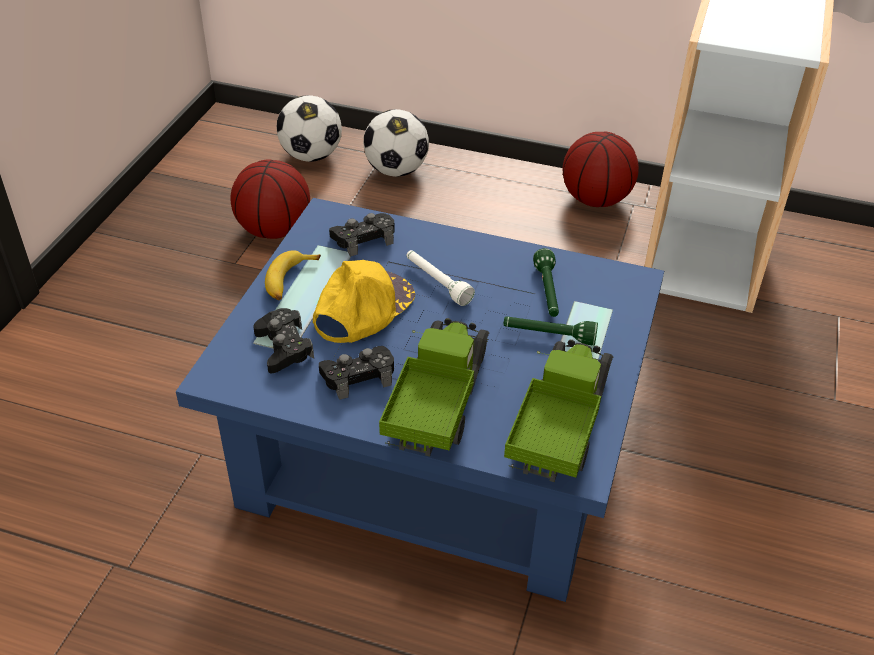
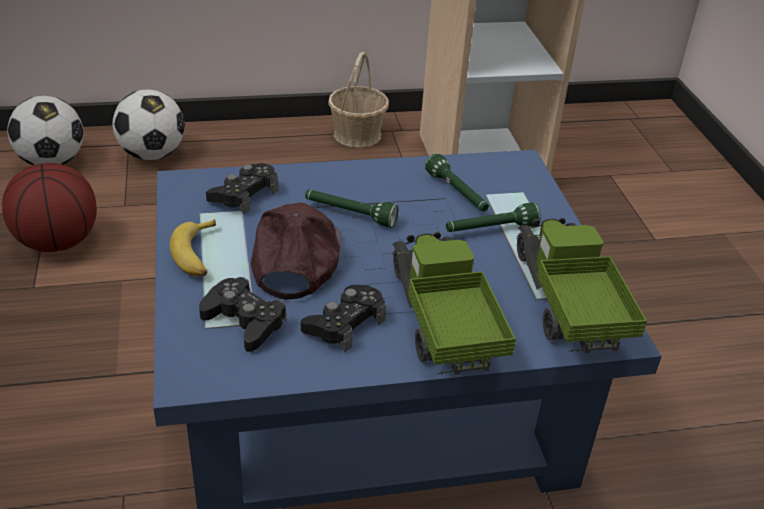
camera: 30 degrees left, 5 degrees down
yellow cap [313,260,415,343] -> brown cap [251,203,342,300]
white flashlight [406,250,475,306] -> green flashlight [305,189,398,228]
basketball [563,132,639,207] -> basket [328,52,389,148]

